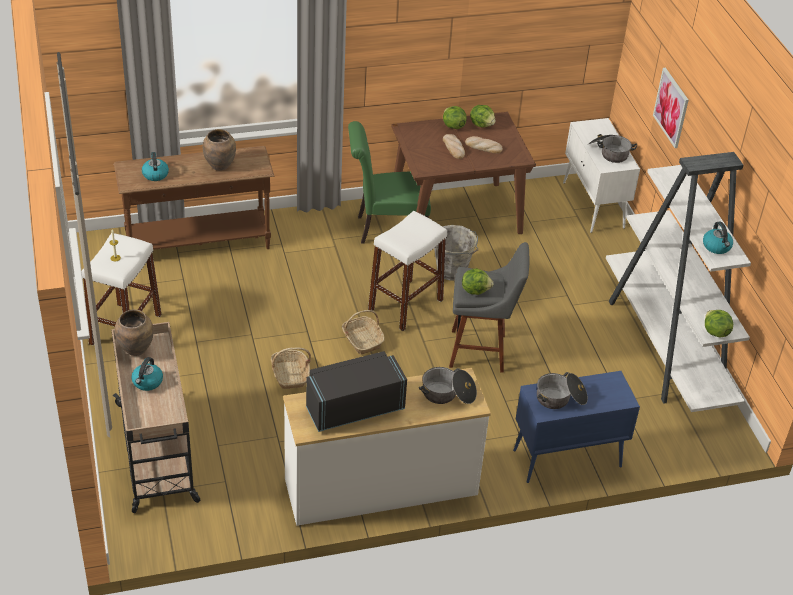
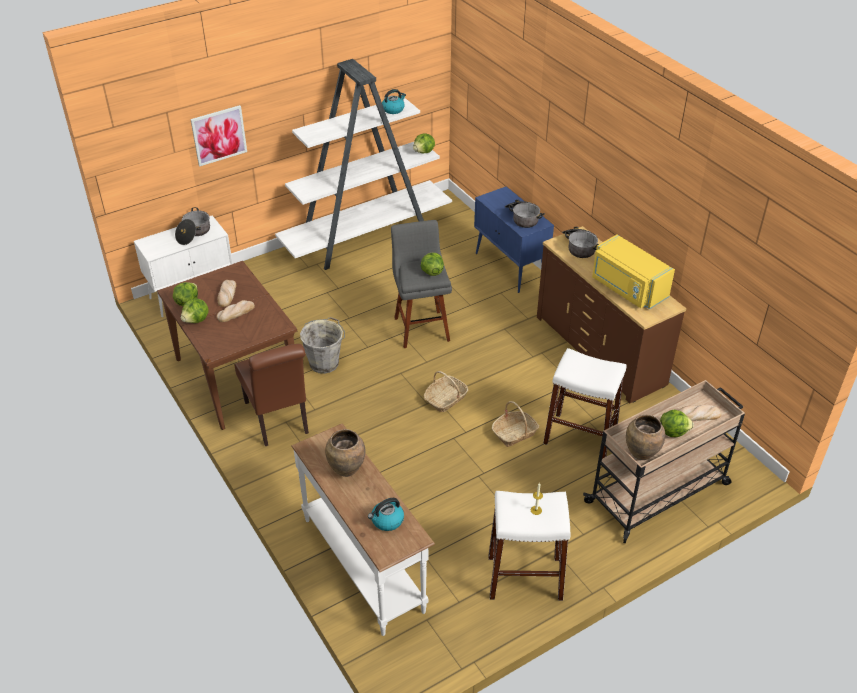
camera: 105 degrees left, 0 degrees up
brown console table [114,146,274,250] -> white console table [291,423,435,636]
kettle [131,357,163,391] -> lettuce [660,409,694,437]
white dresser [283,368,491,526] -> brown dresser [537,226,686,403]
black microwave [306,351,407,432] -> yellow microwave [592,235,675,309]
green chair [348,121,431,244] -> brown chair [234,344,309,446]
white stool [368,211,447,331] -> white stool moved to [543,348,626,459]
none -> bread [678,405,721,421]

